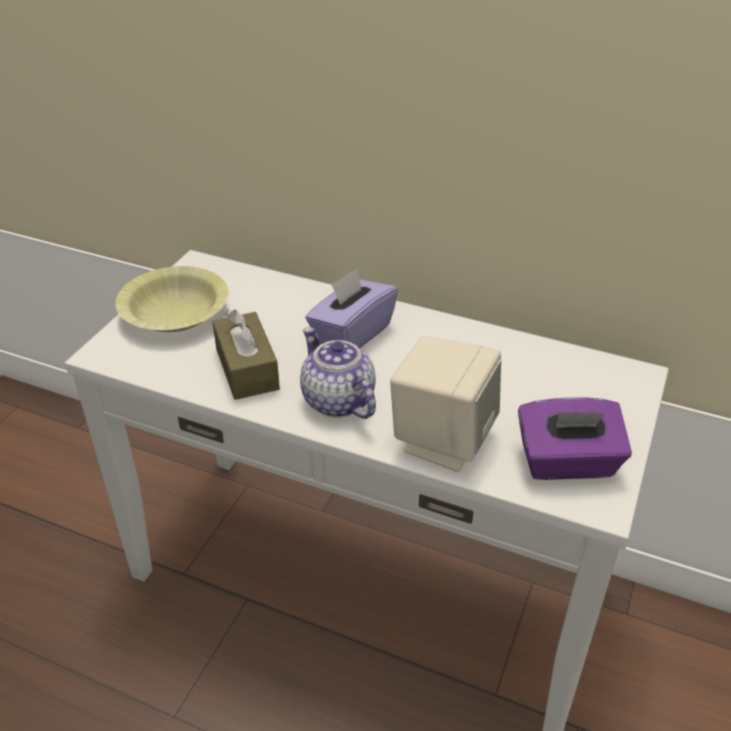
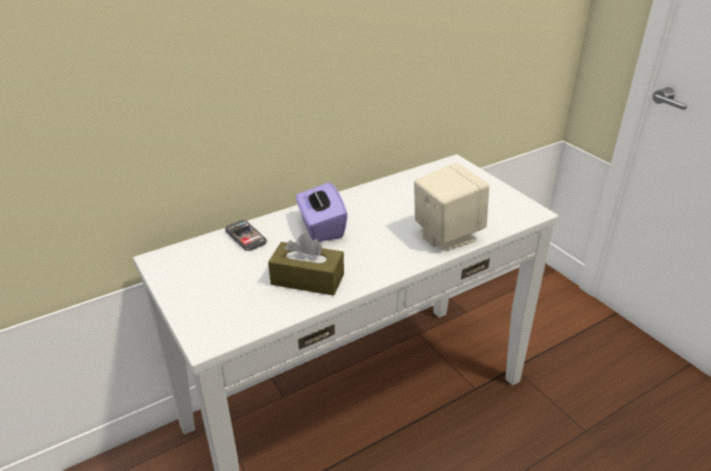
camera: 55 degrees left, 5 degrees down
yellow bowl [115,266,228,332] -> none
teapot [300,327,376,419] -> none
purple tissue box [518,397,632,480] -> none
none -> phone [225,220,267,251]

